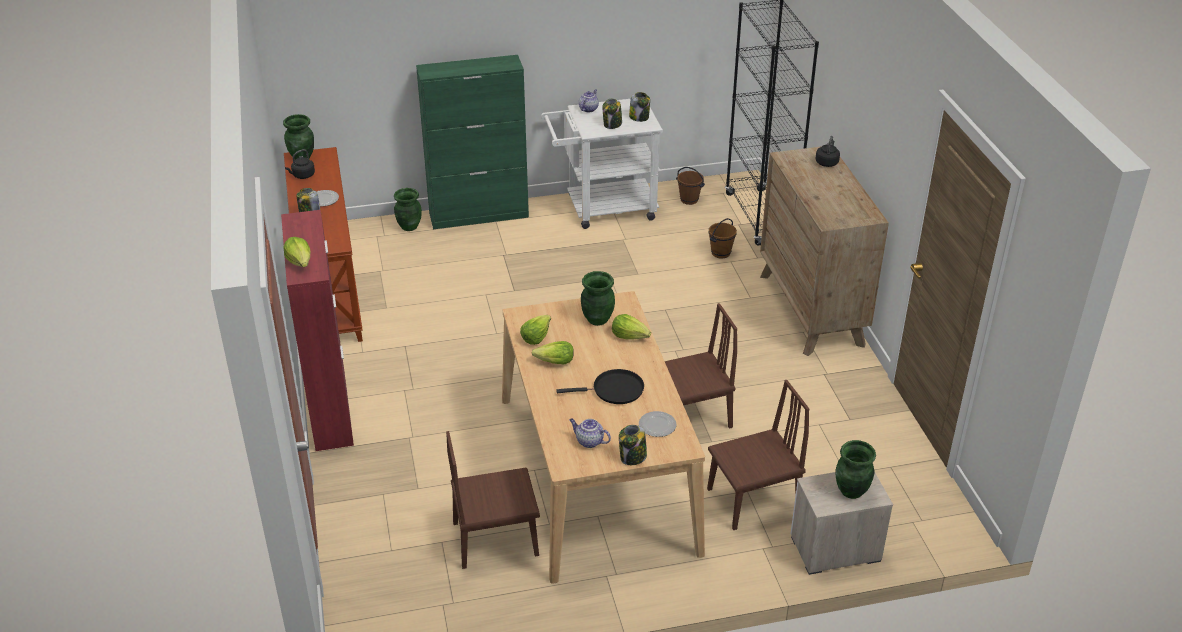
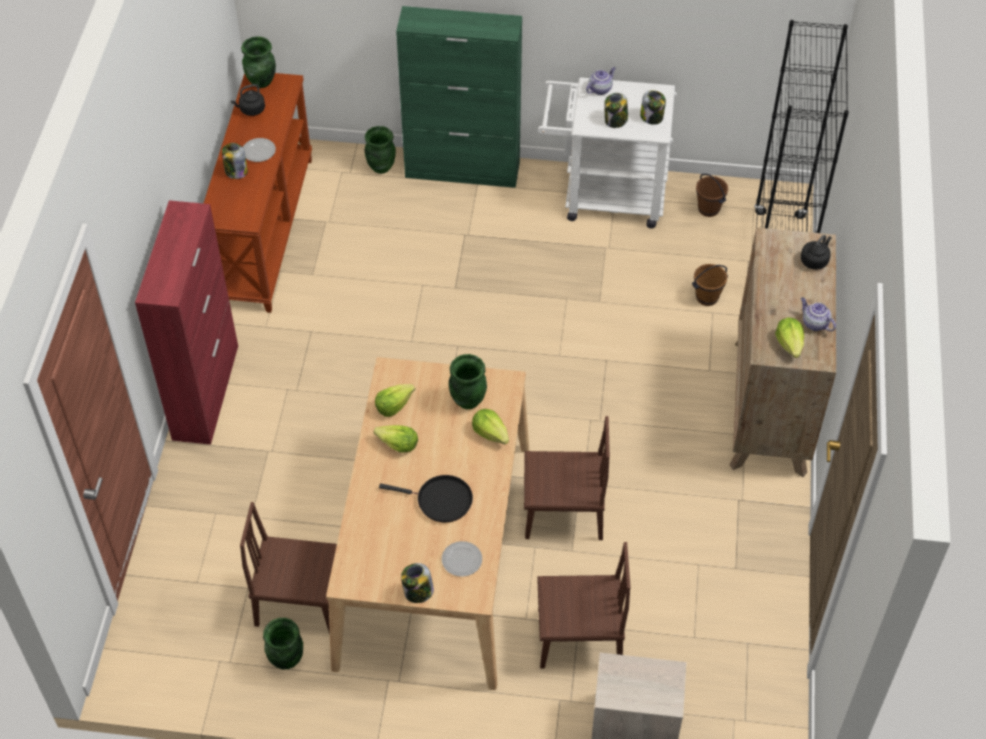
camera: 20 degrees right, 15 degrees up
lettuce [283,237,311,267] -> lettuce moved to [775,317,804,358]
teapot [569,418,611,448] -> teapot moved to [801,297,836,331]
green vase [836,440,876,499] -> green vase moved to [263,618,303,669]

